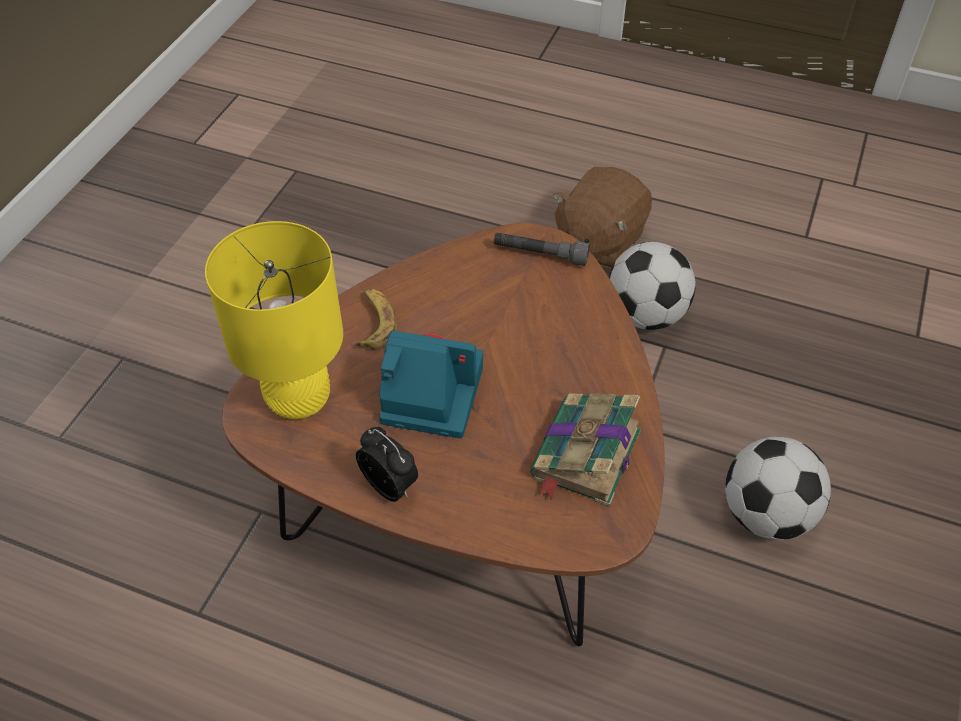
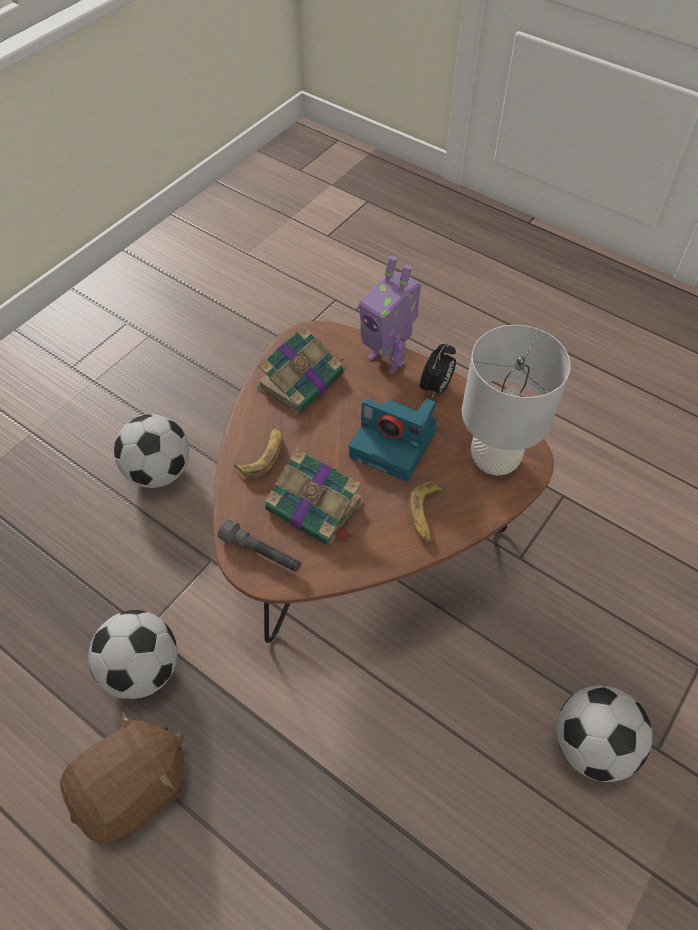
camera: 165 degrees left, 5 degrees up
yellow table lamp [205,221,343,419] -> grey table lamp [462,325,571,475]
alarm clock [356,427,418,502] -> alarm clock turned 120 degrees counterclockwise [420,343,456,398]
none -> banana [234,428,282,478]
none -> book [265,448,363,545]
none -> toy robot [359,256,421,375]
none -> football [556,686,652,782]

